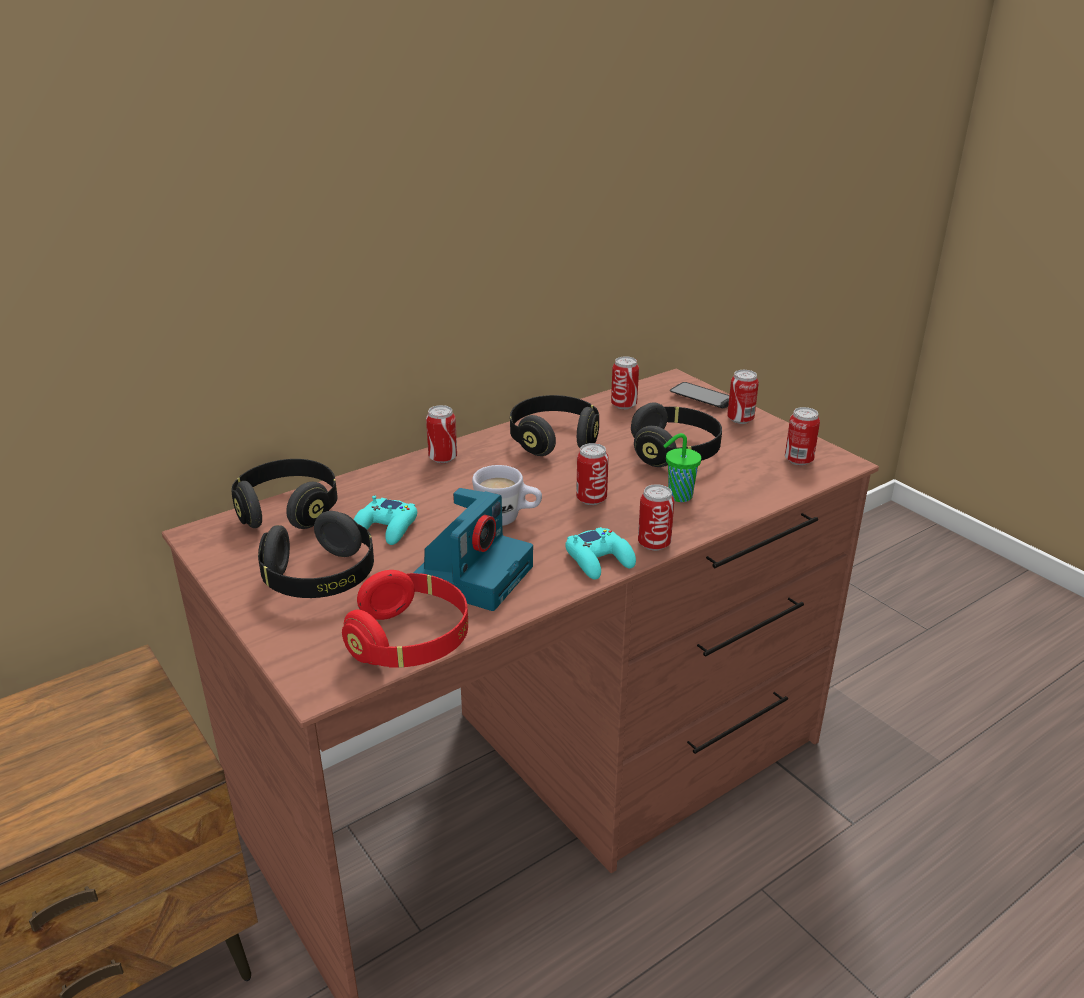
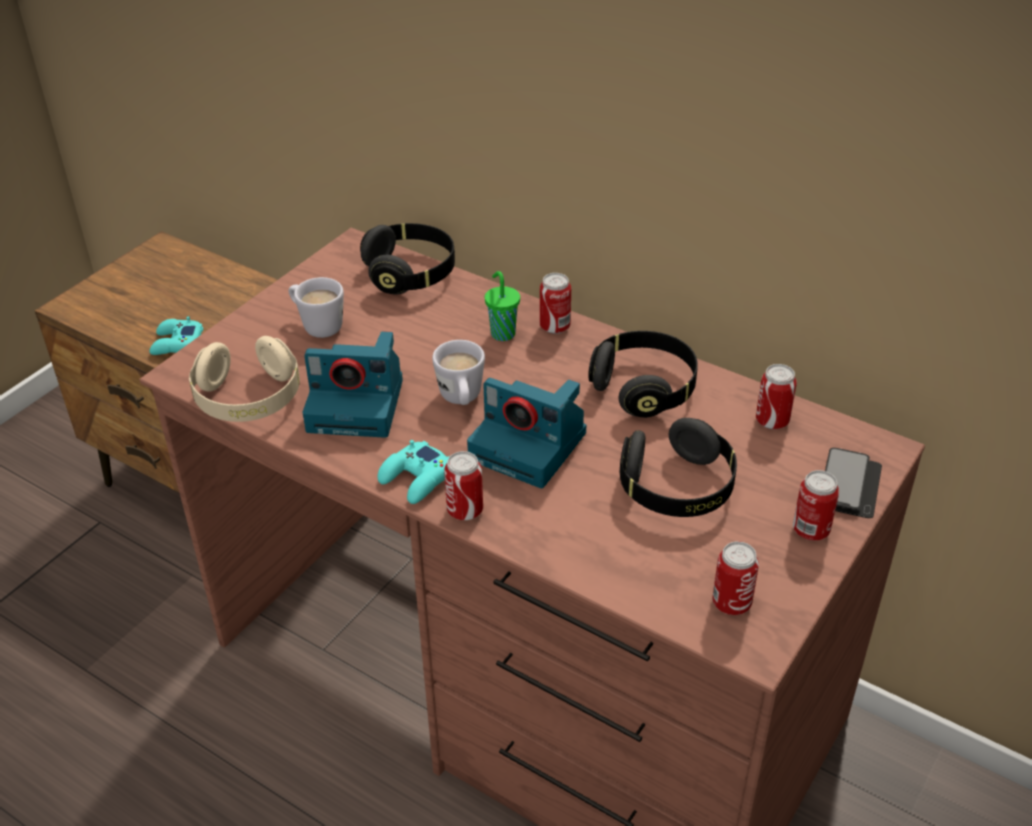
camera: 70 degrees right, 10 degrees up
black headphones [258,511,374,598] -> white mug [288,277,344,338]
red headphones [342,570,468,668] -> beige headphones [189,336,300,422]
turquoise game controller [354,496,417,545] -> turquoise game controller moved to [149,316,203,355]
can [576,443,609,505] -> camera [467,378,586,488]
green cup [663,433,701,502] -> green cup moved to [485,271,520,341]

